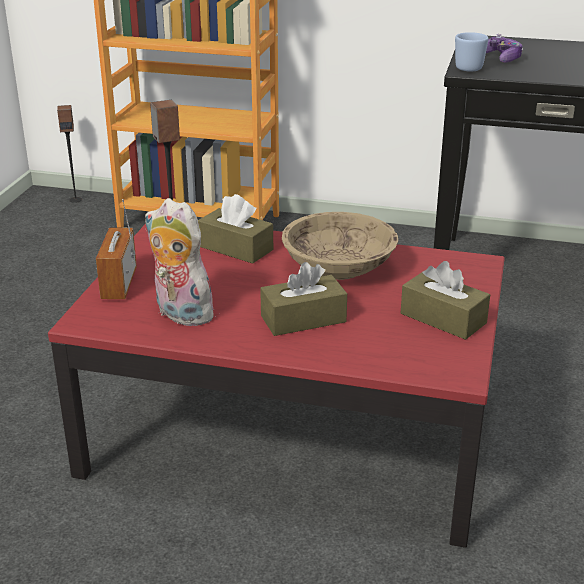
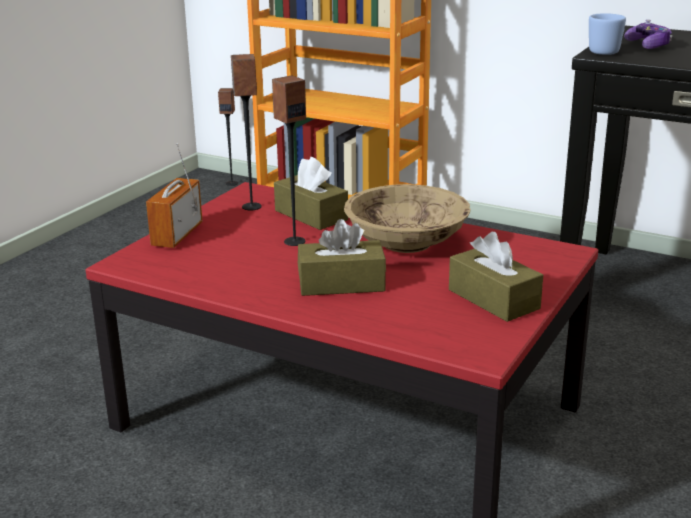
camera: 15 degrees right, 5 degrees down
plush toy [145,198,221,326] -> none
none -> speaker [272,75,306,246]

